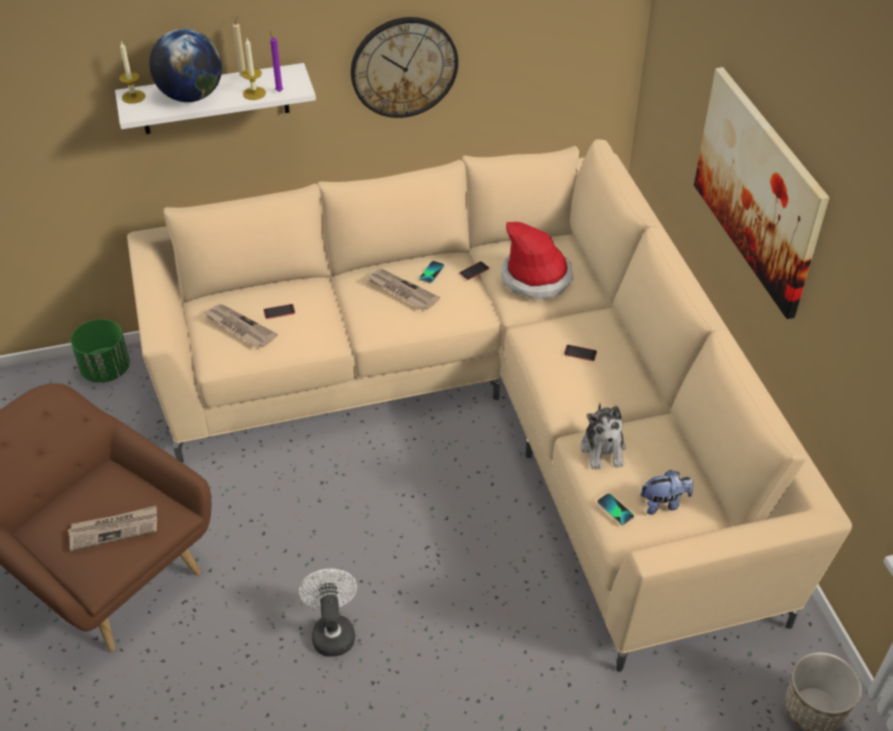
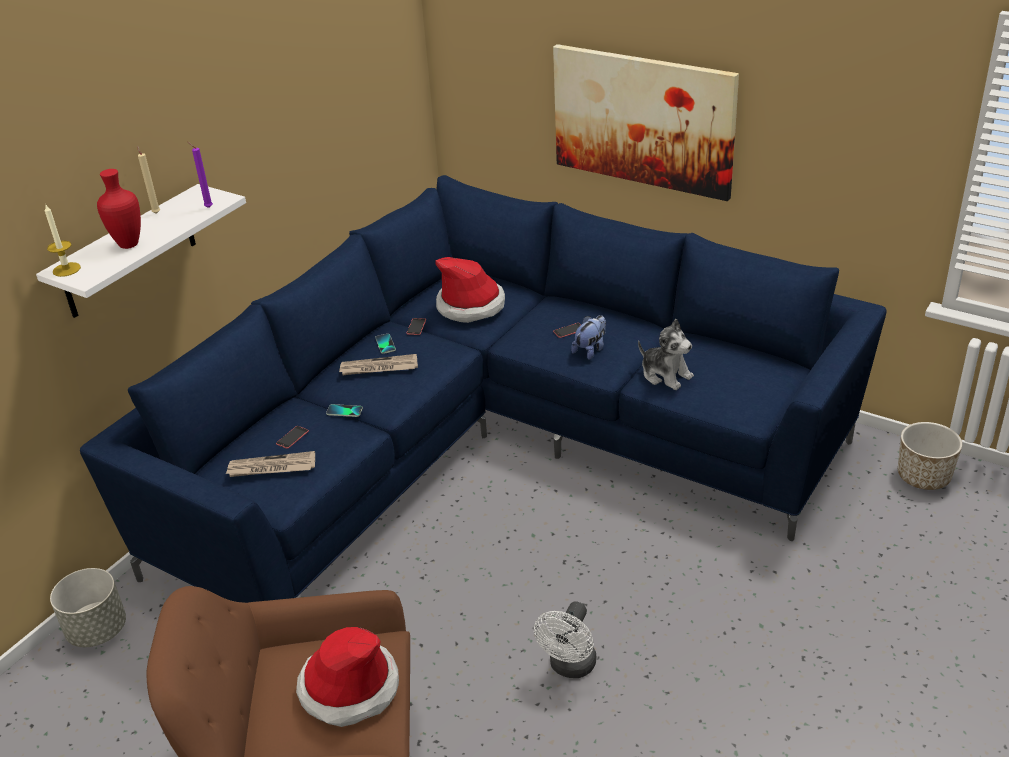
camera: 40 degrees left, 10 degrees down
newspaper [68,506,157,551] -> hat [296,627,399,727]
green planter [71,319,130,383] -> grey planter [50,568,126,647]
beige sofa [127,139,852,672] -> blue sofa [80,175,887,603]
globe [149,29,222,102] -> red vase [97,169,141,249]
candle [242,38,266,100] -> none
white fan [299,569,357,657] -> white fan turned 105 degrees counterclockwise [534,601,596,678]
wall clock [351,17,458,118] -> none
phone [597,493,634,525] -> phone moved to [326,404,363,417]
plush toy [641,470,693,515] -> plush toy moved to [571,315,606,360]

